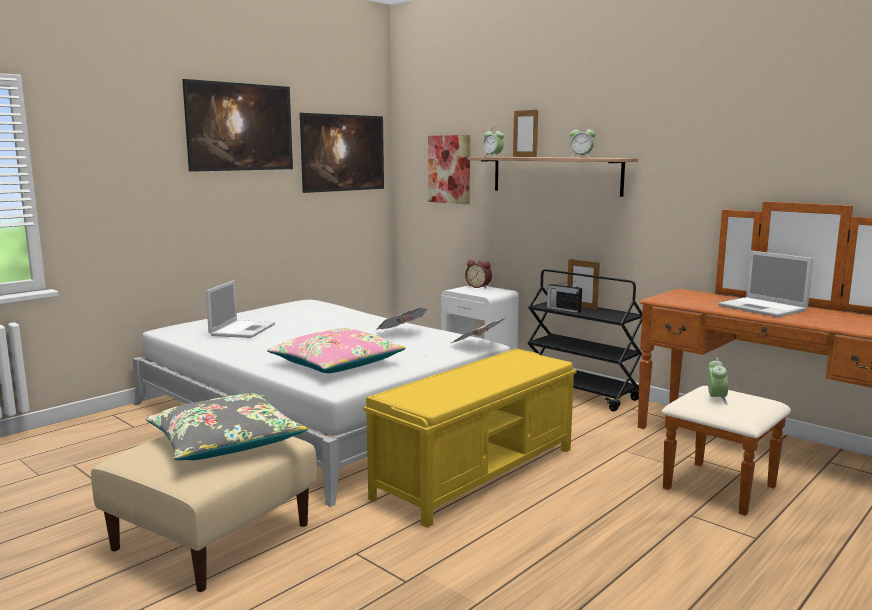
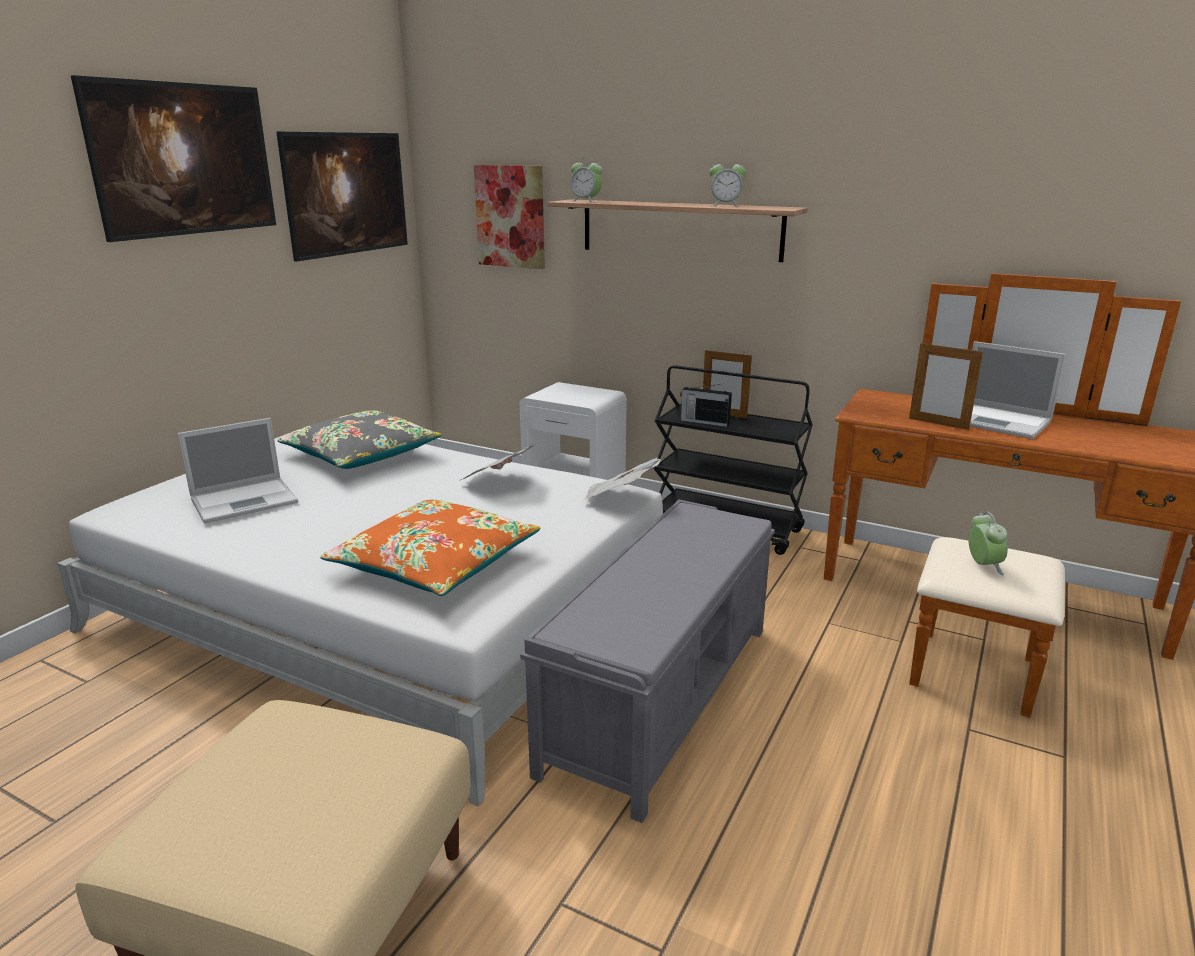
camera: 15 degrees left, 10 degrees up
grey pillow [146,393,308,460] -> grey pillow moved to [277,410,442,469]
laptop [206,280,275,338] -> laptop turned 60 degrees clockwise [178,418,298,524]
pink pillow [267,328,406,373] -> orange pillow [320,499,541,596]
yellow bench [363,348,577,528] -> grey bench [520,500,775,823]
alarm clock [465,260,492,288] -> none
picture frame [513,109,538,157] -> picture frame moved to [909,343,983,430]

